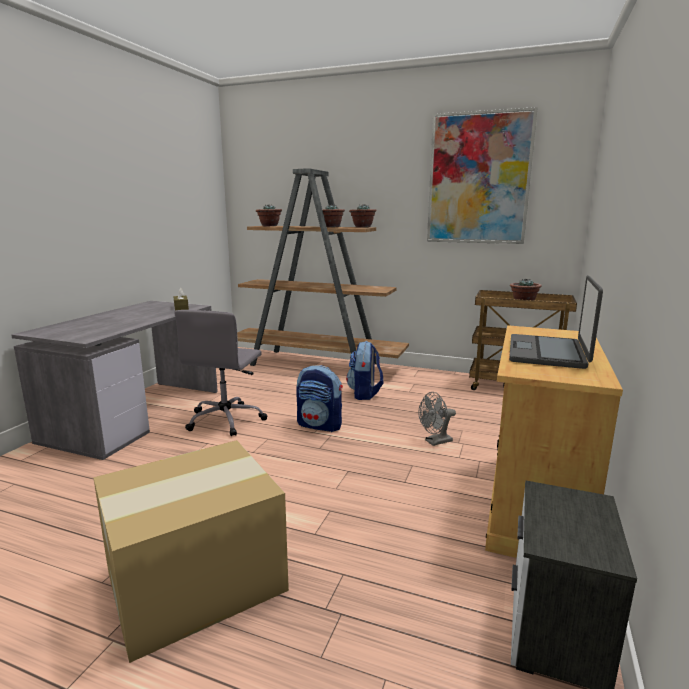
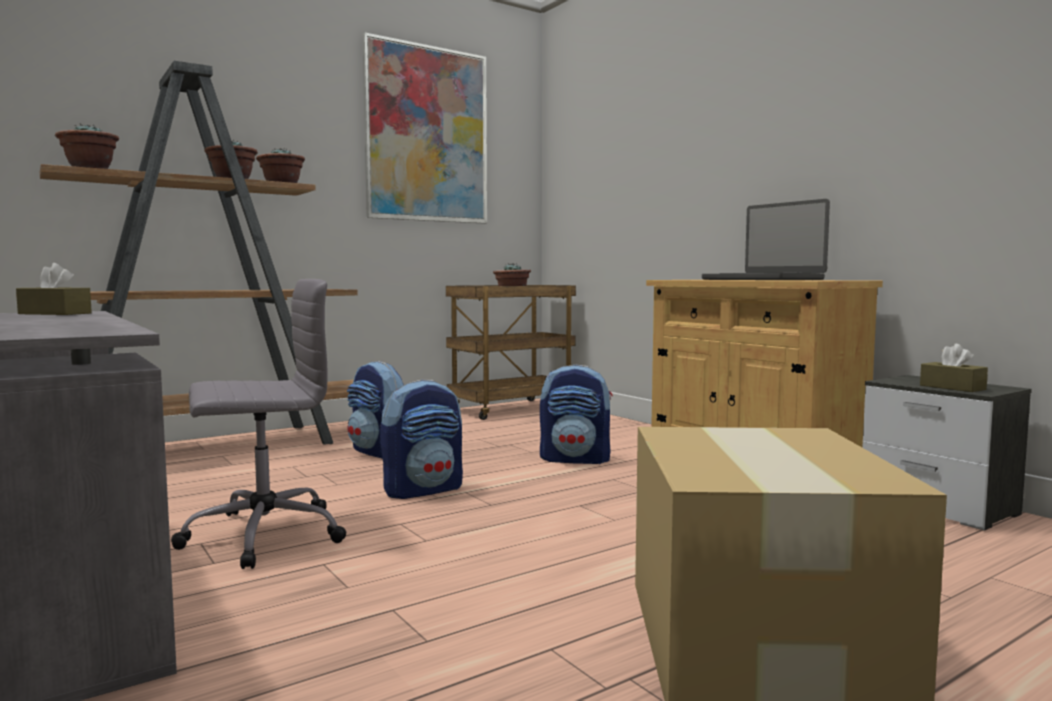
camera: 55 degrees left, 10 degrees down
grey office chair [175,310,267,436] -> grey office chair turned 75 degrees counterclockwise [171,279,346,569]
grey fan [418,392,456,446] -> backpack [540,365,613,464]
none -> brown tissue box [920,344,988,392]

